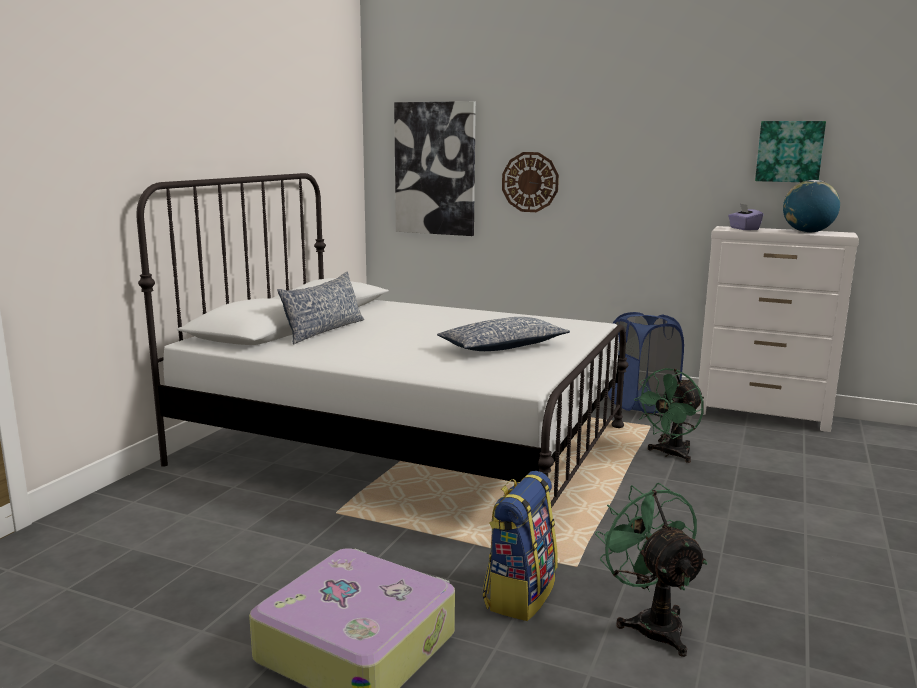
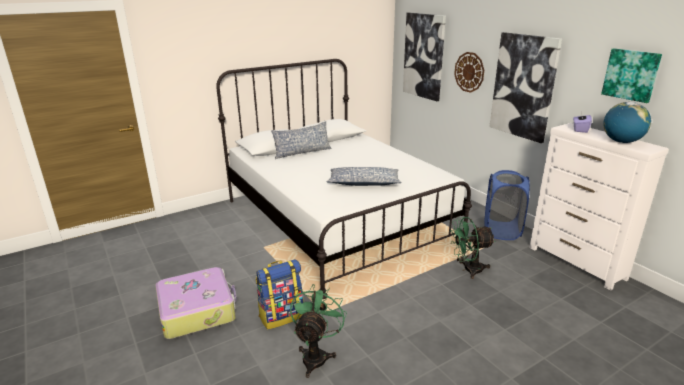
camera: 35 degrees right, 10 degrees up
none -> picture [489,32,562,143]

